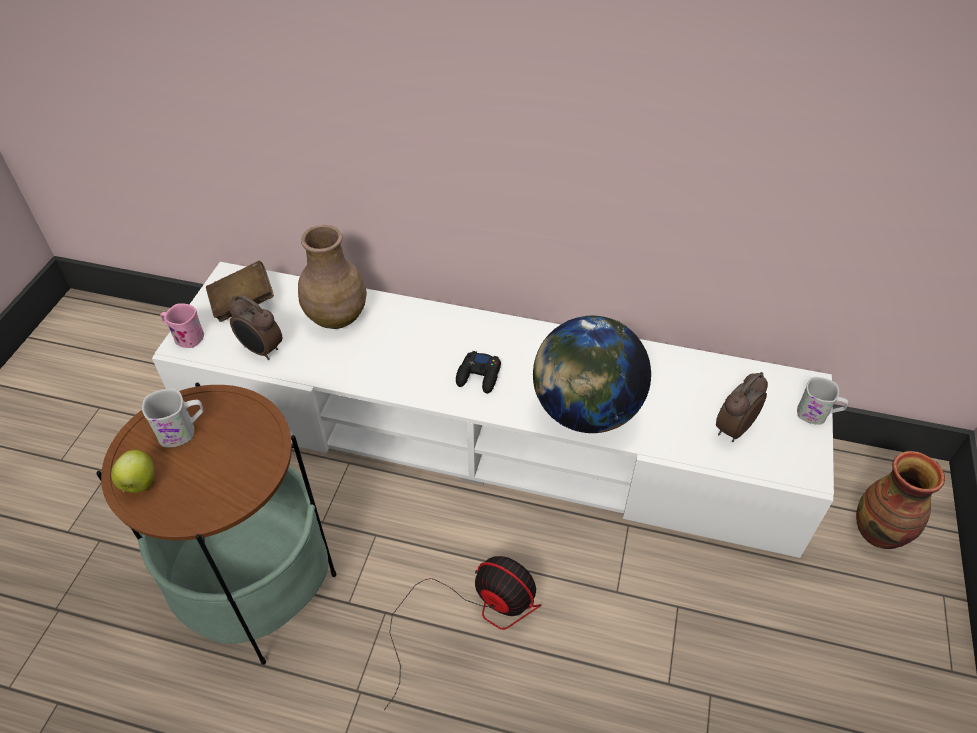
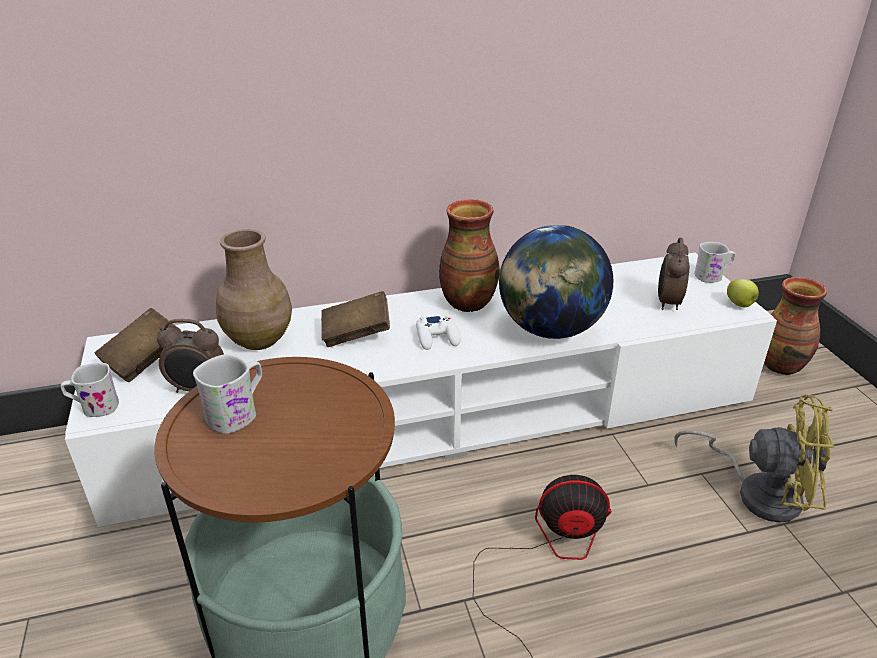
camera: 30 degrees left, 15 degrees down
apple [111,450,154,493] -> apple moved to [727,279,759,307]
pink mug [160,303,204,348] -> white mug [61,363,119,417]
black game controller [456,351,501,393] -> white game controller [416,315,460,350]
none -> brown book [321,291,390,347]
none -> vase [439,199,500,312]
none -> yellow fan [674,394,834,523]

